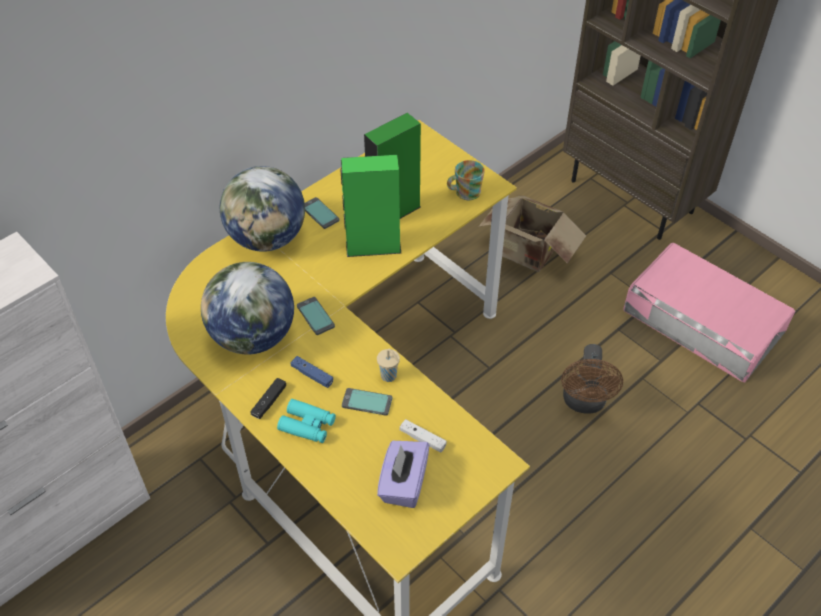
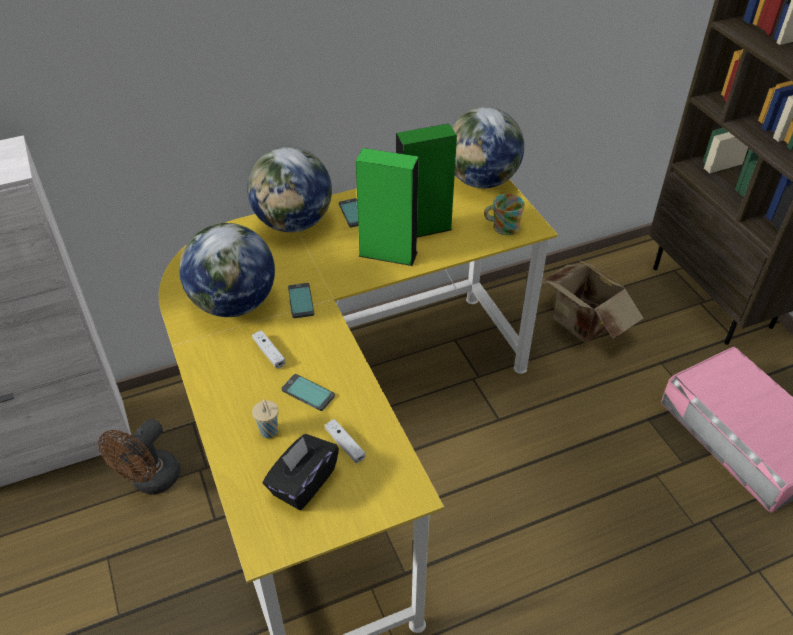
camera: 20 degrees right, 5 degrees down
black game controller [250,378,286,419] -> none
turquoise binoculars [277,399,336,443] -> none
blue game controller [291,356,333,388] -> white game controller [252,330,286,369]
beige cup [377,348,400,382] -> beige cup moved to [252,399,279,438]
purple tissue box [377,441,430,508] -> black tissue box [263,434,339,510]
brown fan [561,344,623,414] -> brown fan moved to [98,419,181,494]
none -> globe [451,107,524,188]

